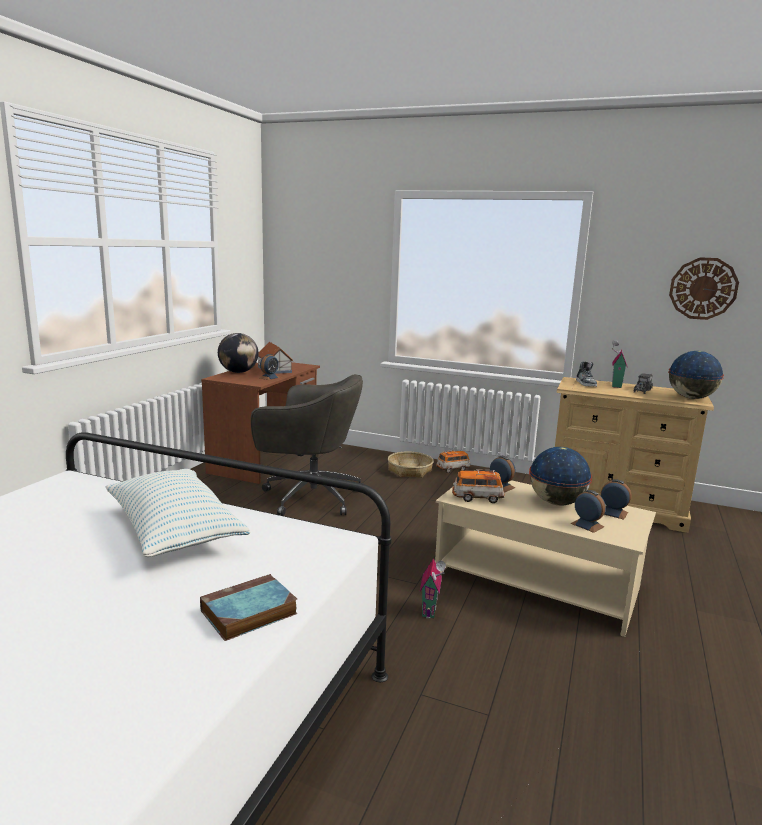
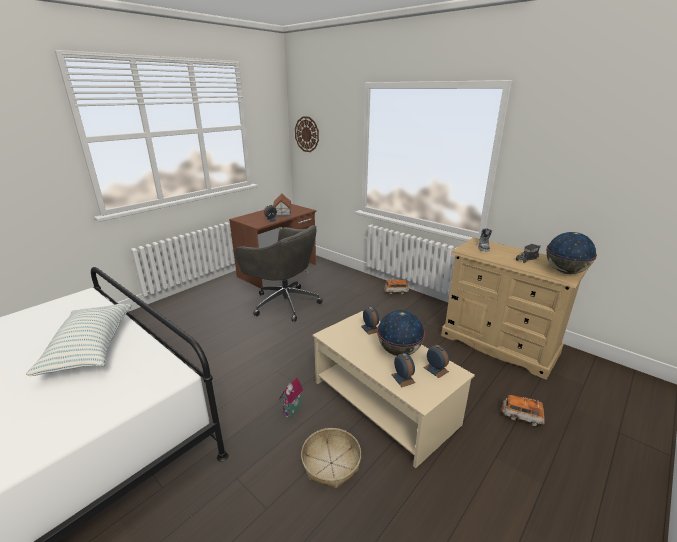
camera: 20 degrees right, 10 degrees up
book [200,574,298,641] -> none
globe [218,333,259,373] -> none
basket [388,452,433,478] -> basket moved to [301,428,361,489]
toy car [452,469,505,503] -> toy car moved to [501,395,545,427]
toy house [612,340,627,388] -> none
wall clock [669,257,739,320] -> wall clock moved to [295,116,319,152]

